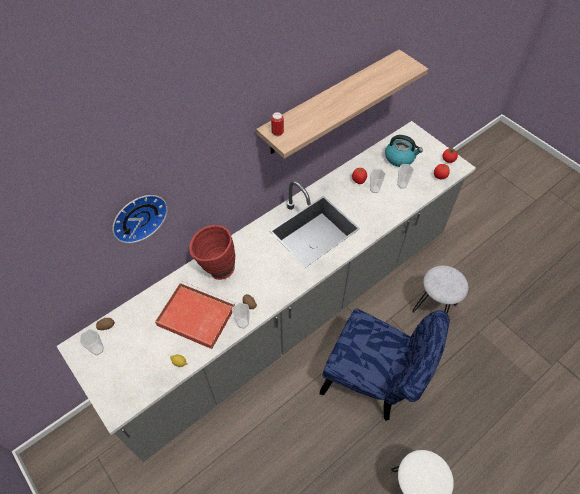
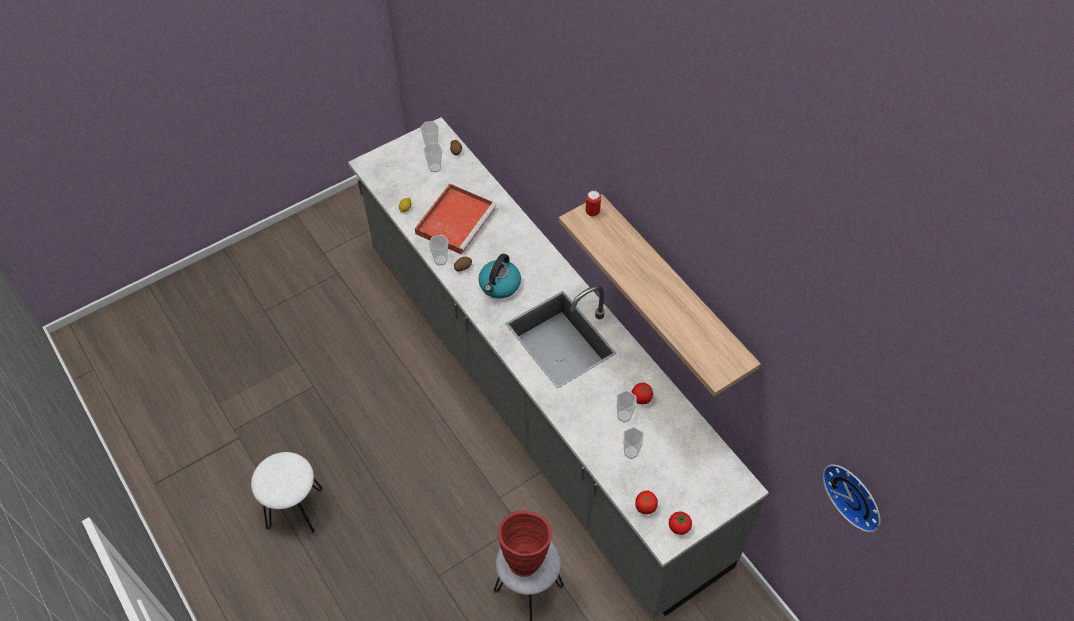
camera: 95 degrees right, 0 degrees up
wall clock [112,195,168,243] -> wall clock moved to [823,464,881,533]
red vase [189,225,235,280] -> red vase moved to [498,511,552,577]
blue chair [320,308,450,421] -> none
kettle [385,135,423,167] -> kettle moved to [479,254,521,299]
none -> cup [423,143,442,172]

